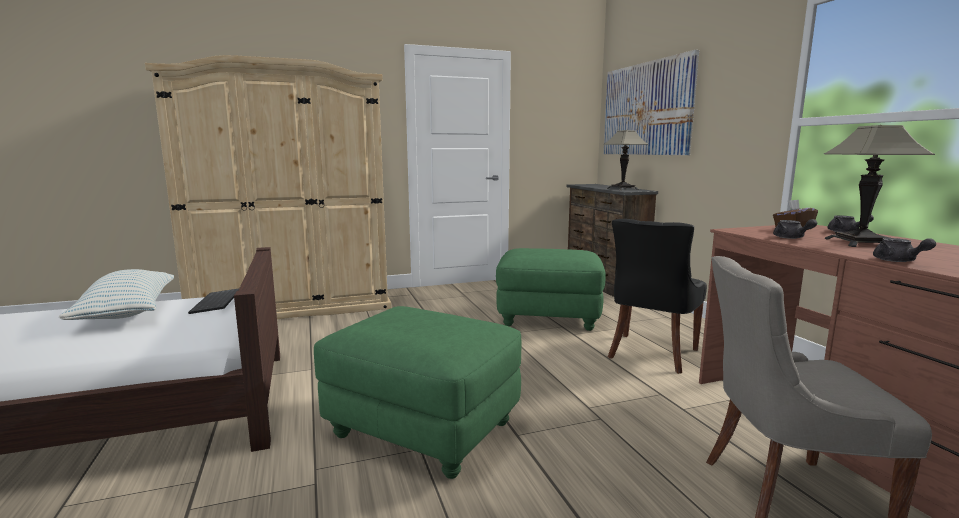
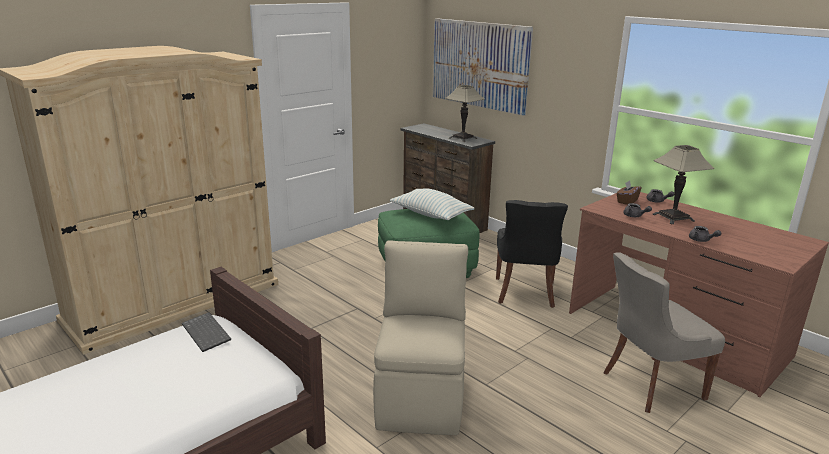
camera: 25 degrees left, 10 degrees up
pillow [59,269,174,320] -> pillow moved to [390,189,475,220]
green ottoman [314,306,521,479] -> beige chair [373,240,468,435]

